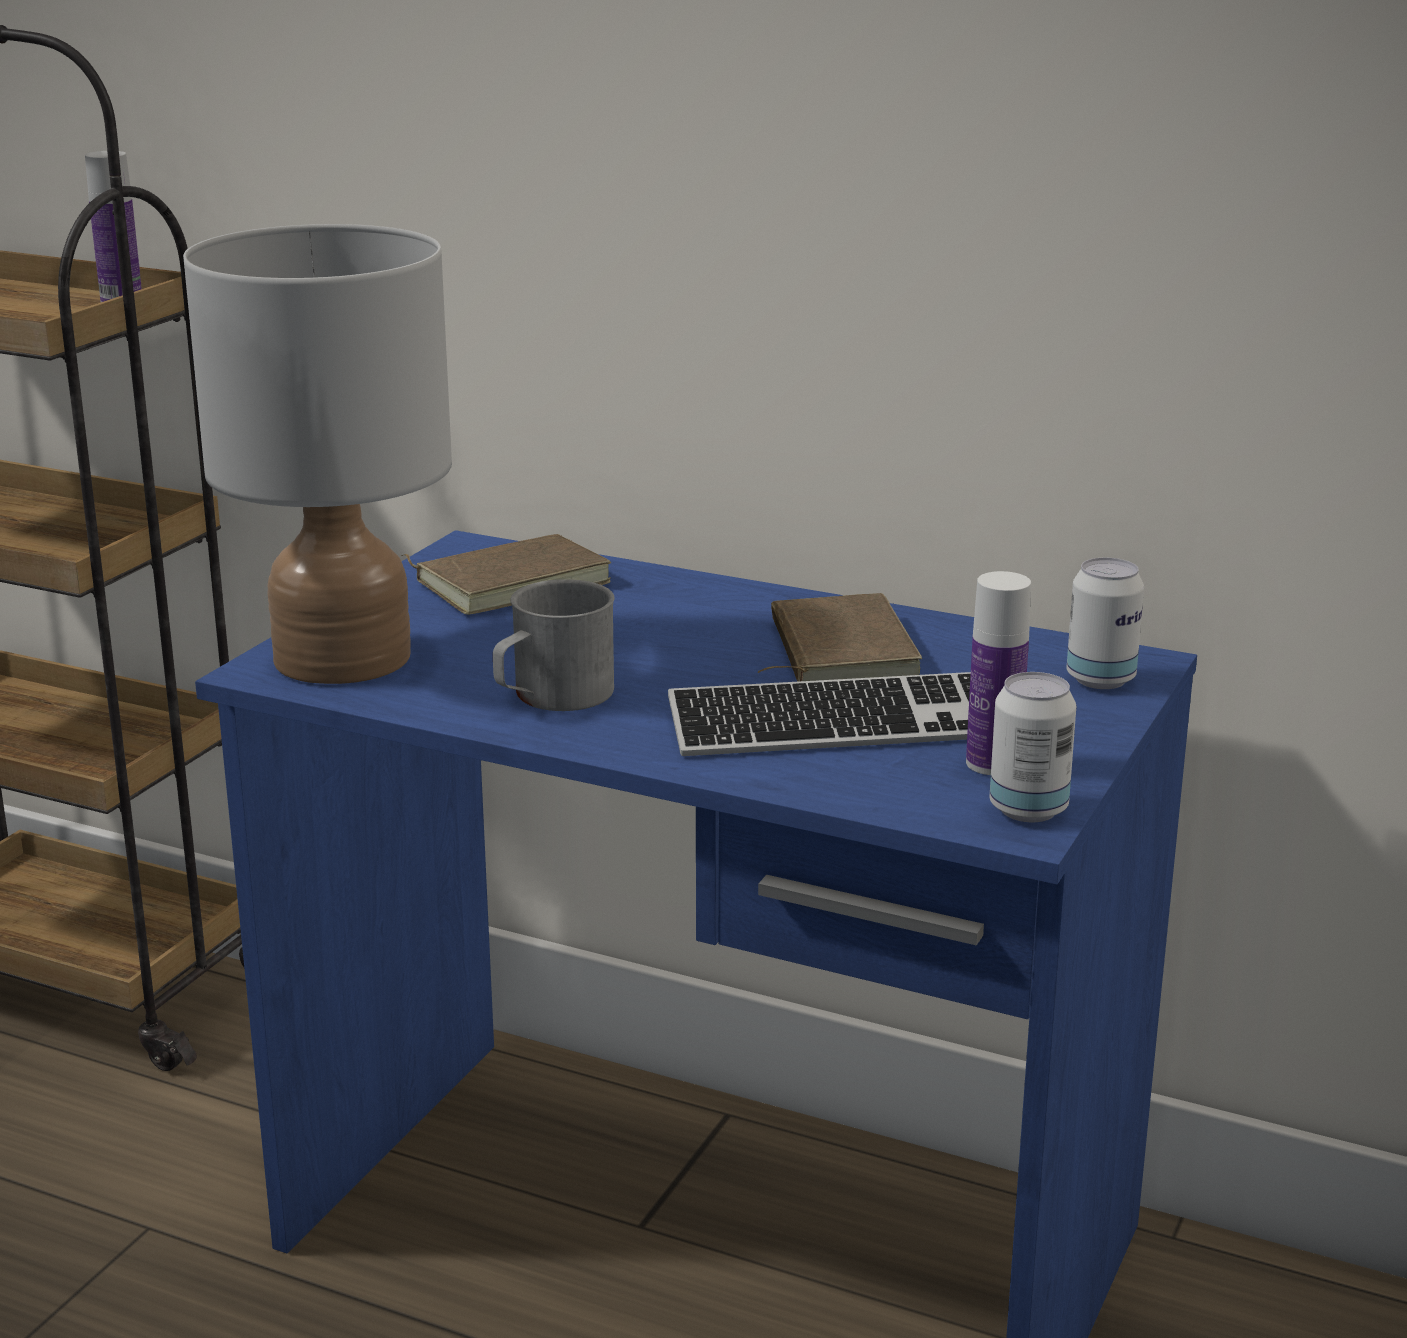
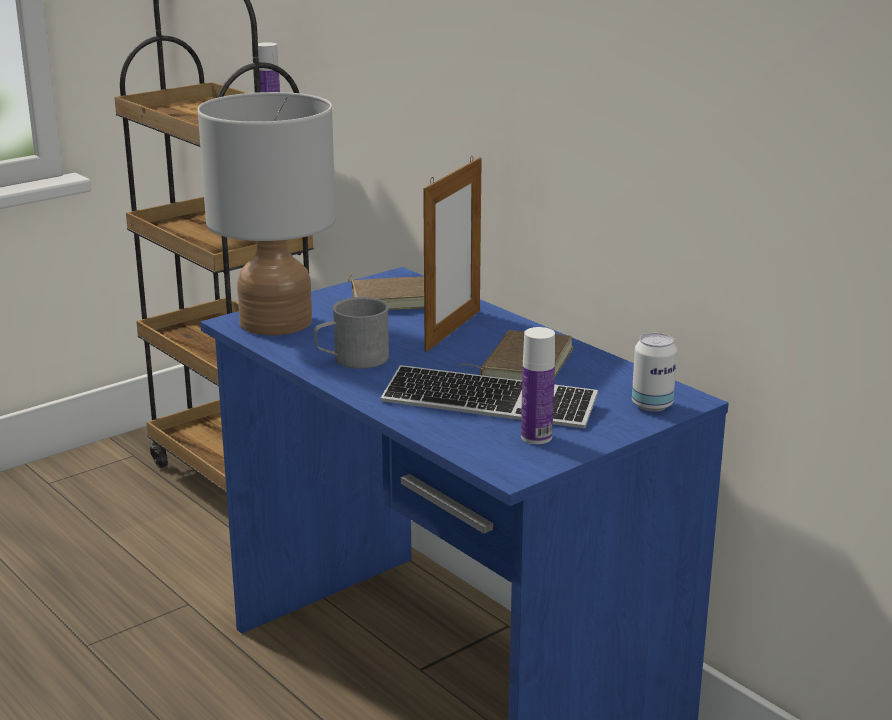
camera: 25 degrees right, 0 degrees up
can [989,672,1076,822] -> none
none -> picture frame [423,156,482,352]

